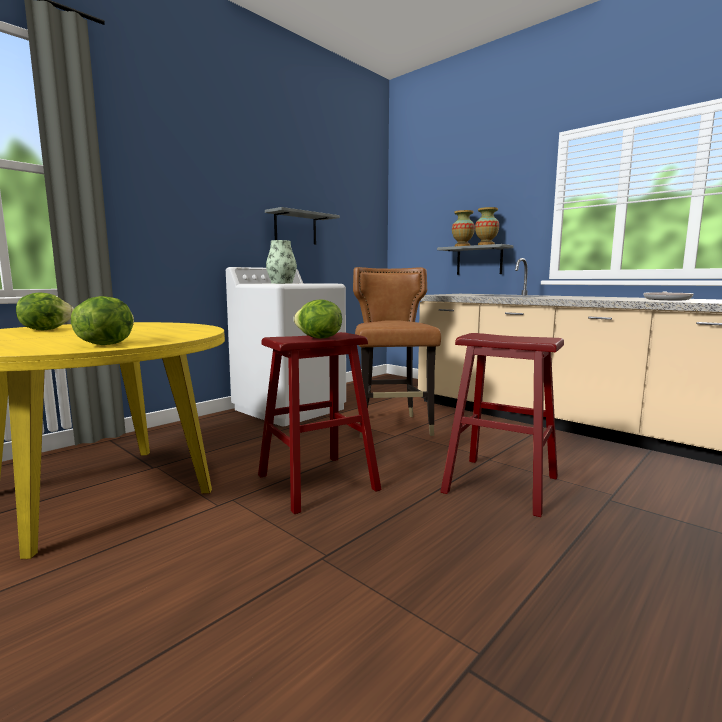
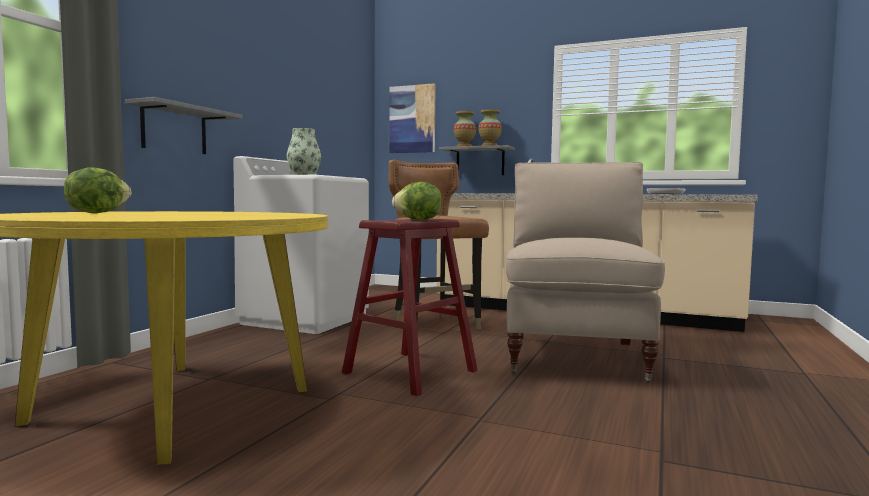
camera: 20 degrees left, 5 degrees down
lettuce [71,296,134,345] -> none
grey shelf [265,207,340,245] -> grey shelf moved to [125,97,243,154]
red stool [440,333,564,517] -> beige chair [506,162,665,383]
none -> picture [389,83,436,153]

